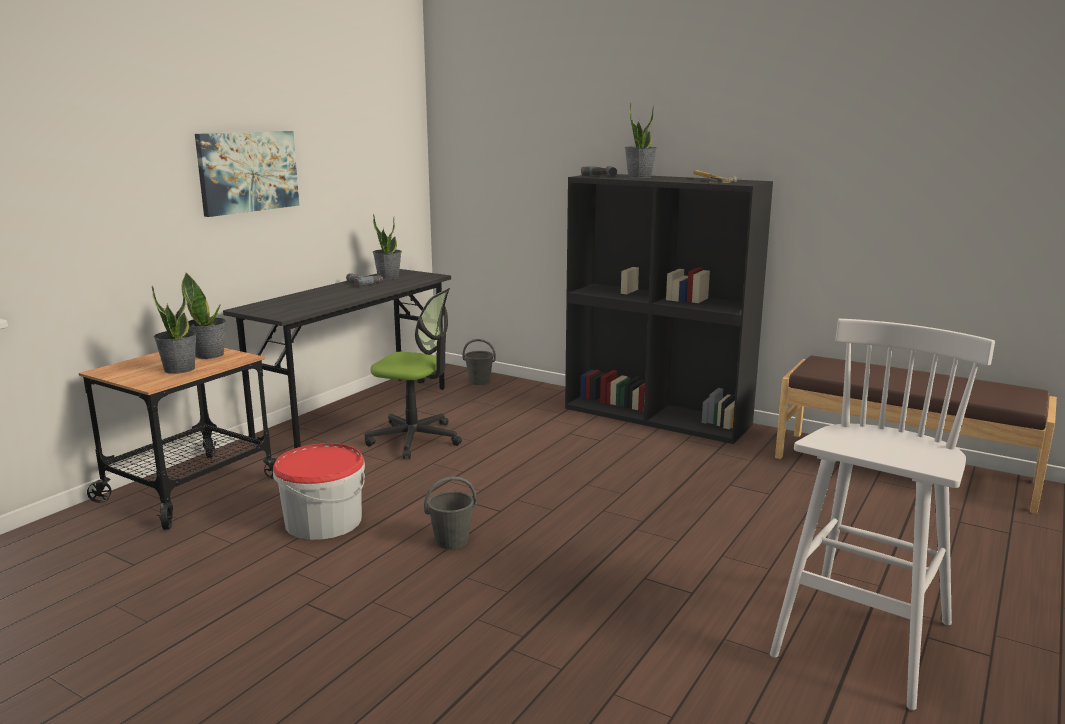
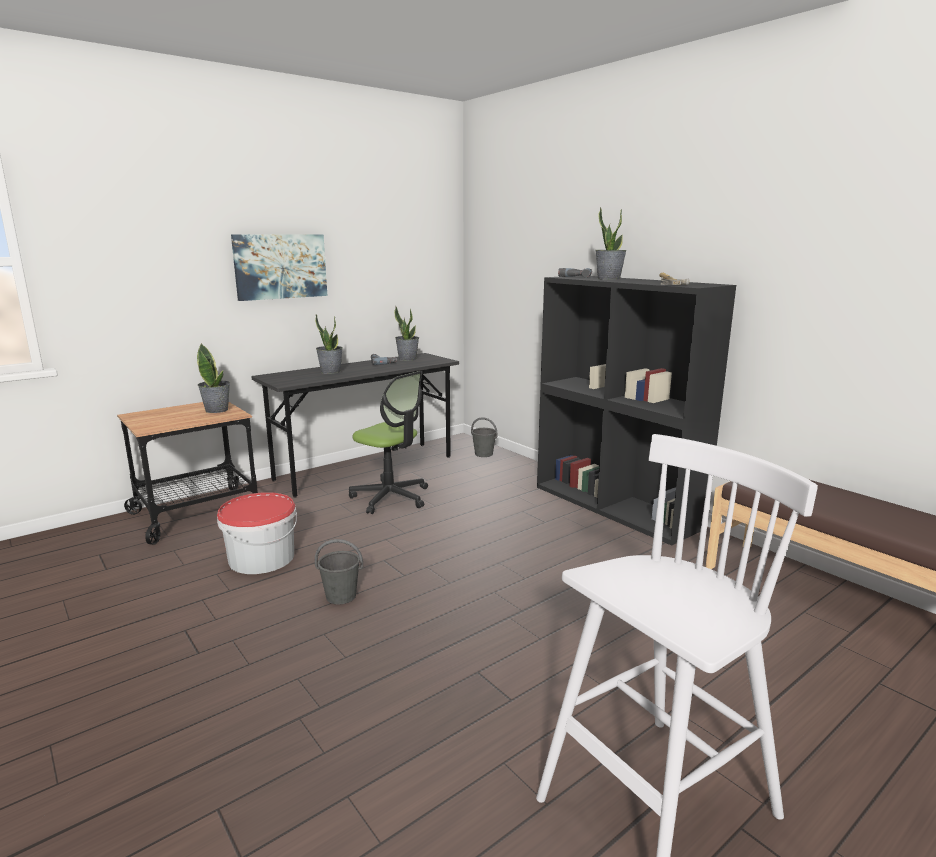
camera: 20 degrees right, 0 degrees up
potted plant [152,286,197,374] -> potted plant moved to [315,314,343,374]

